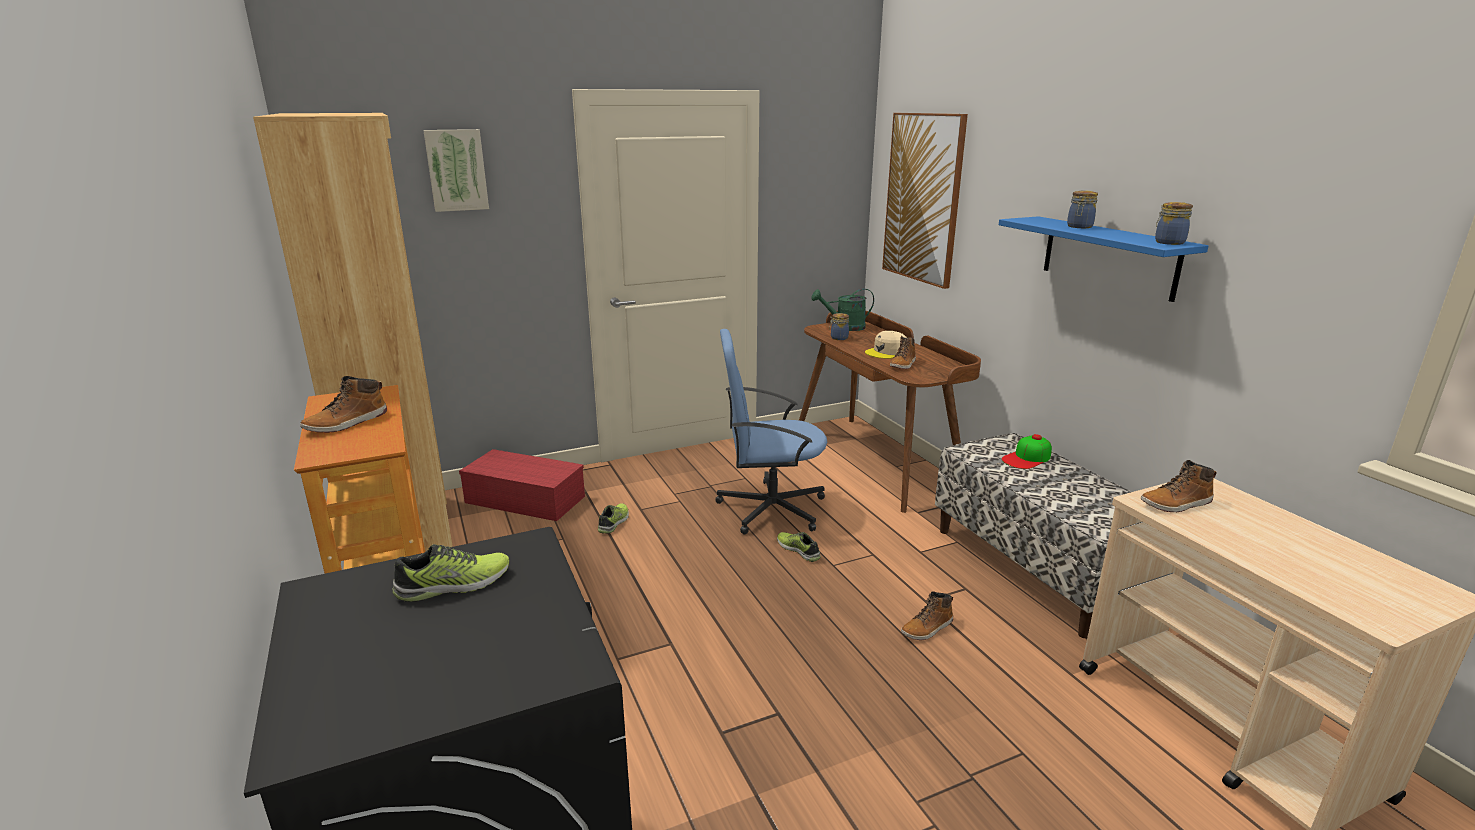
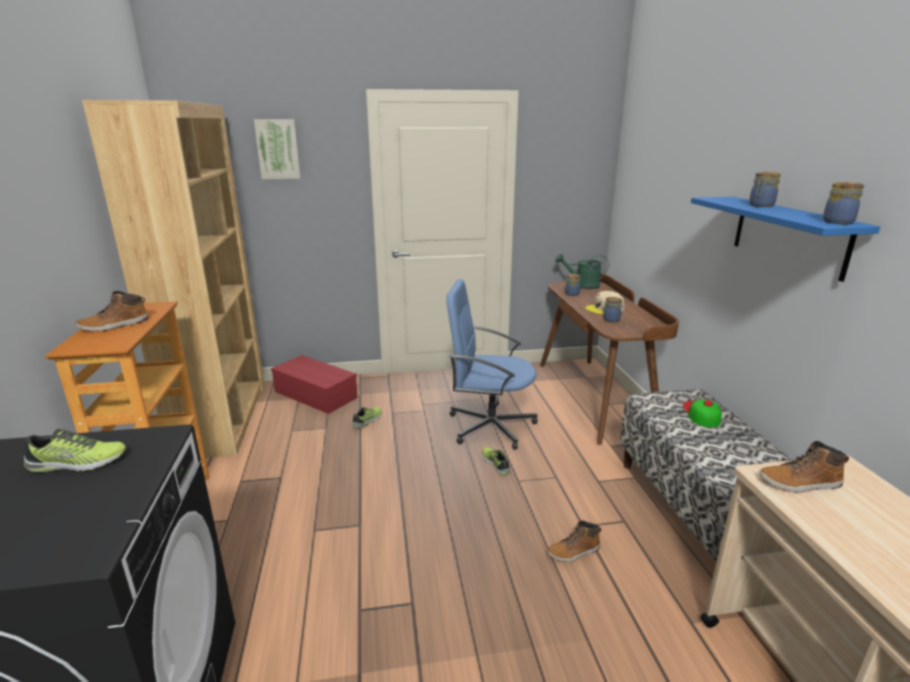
camera: 15 degrees right, 0 degrees up
picture [882,113,968,289] -> none
boot [890,336,916,369] -> jar [603,297,624,323]
cap [1002,434,1052,469] -> cap turned 120 degrees clockwise [683,399,722,428]

